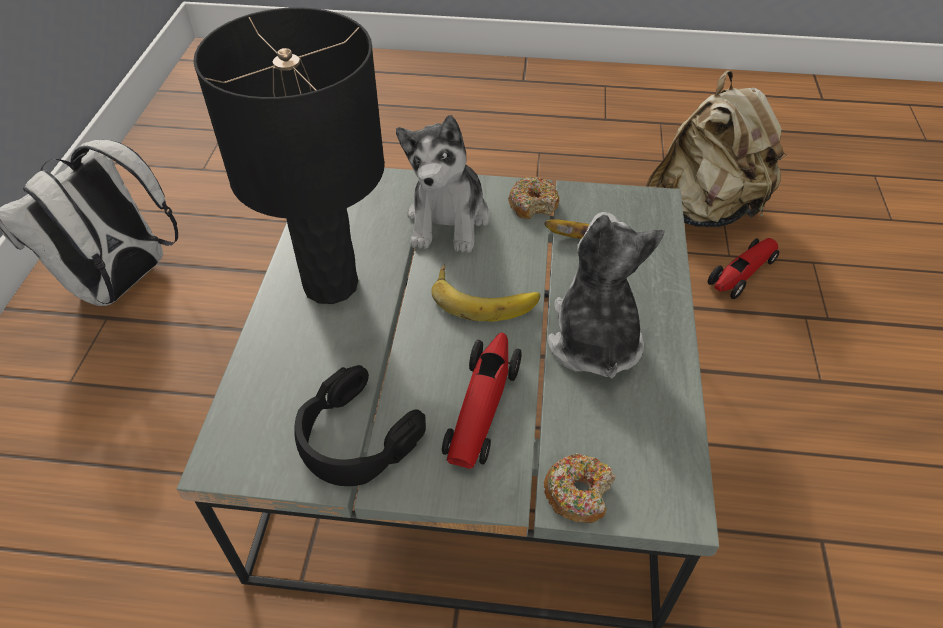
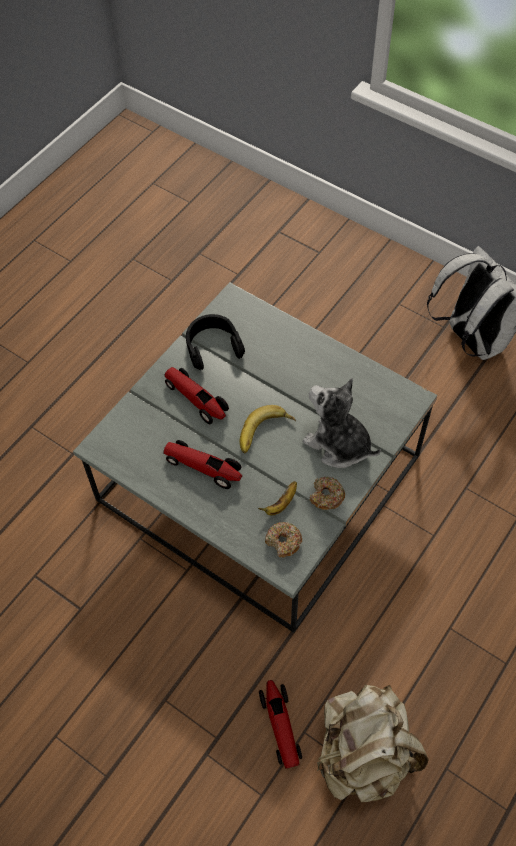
camera: 120 degrees right, 10 degrees up
black table lamp [193,7,385,304] -> none
donut [544,453,615,523] -> donut moved to [265,522,302,557]
plush toy [547,212,665,379] -> toy car [163,440,242,489]

